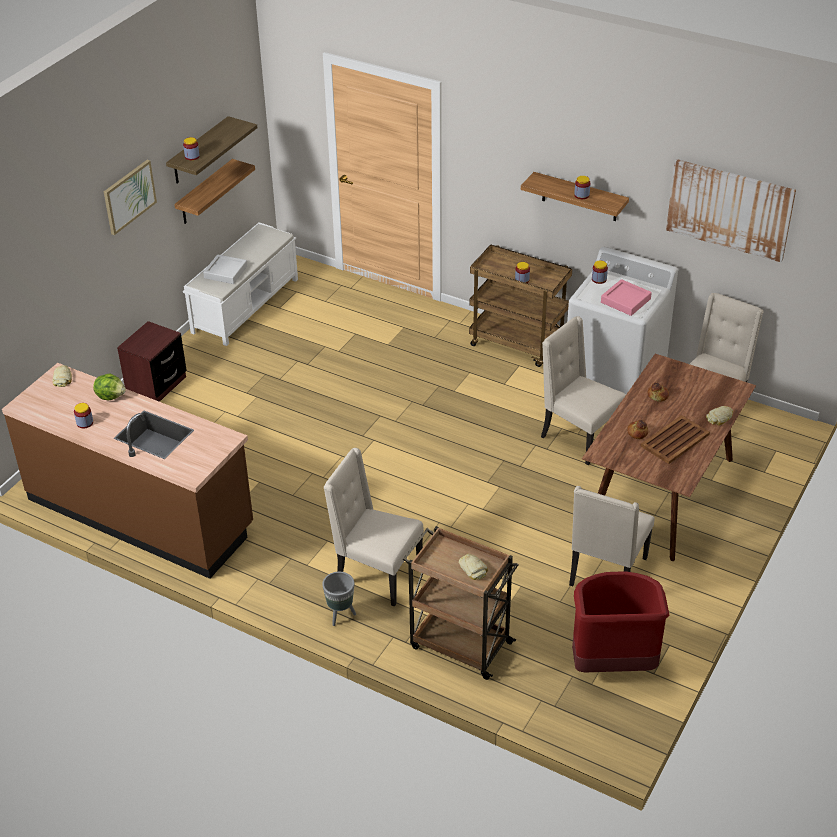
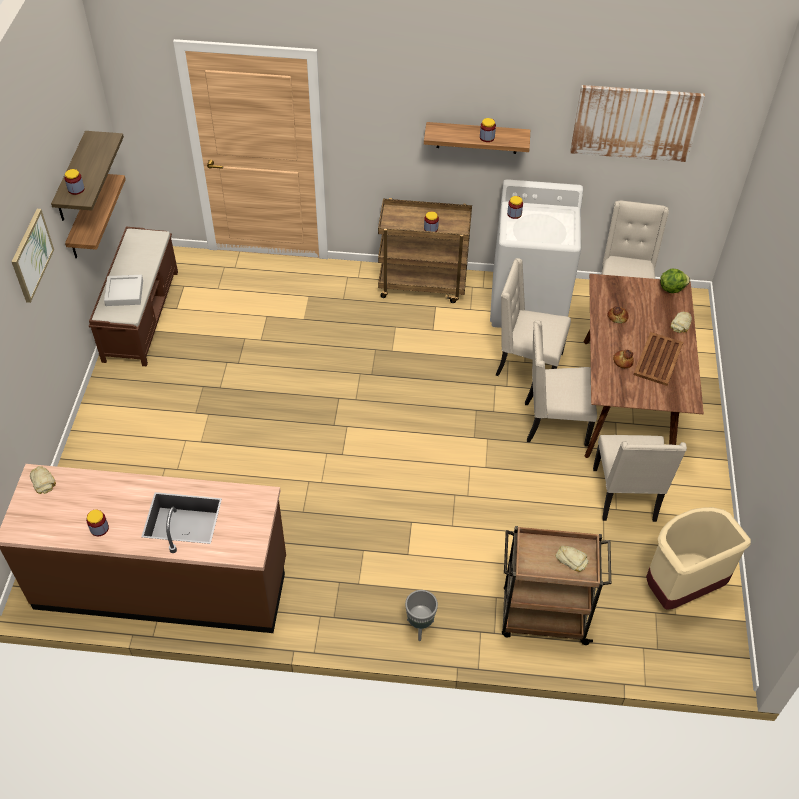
camera: 25 degrees left, 10 degrees up
lettuce [93,374,126,400] -> lettuce moved to [660,268,690,293]
brown nightstand [117,321,187,402] -> none
white bench [183,222,298,346] -> brown bench [89,227,178,367]
beige chair [324,448,424,607] -> beige chair moved to [525,320,597,447]
red trash can [572,571,669,672] -> beige trash can [646,507,751,610]
pink tray [601,279,652,316] -> none

